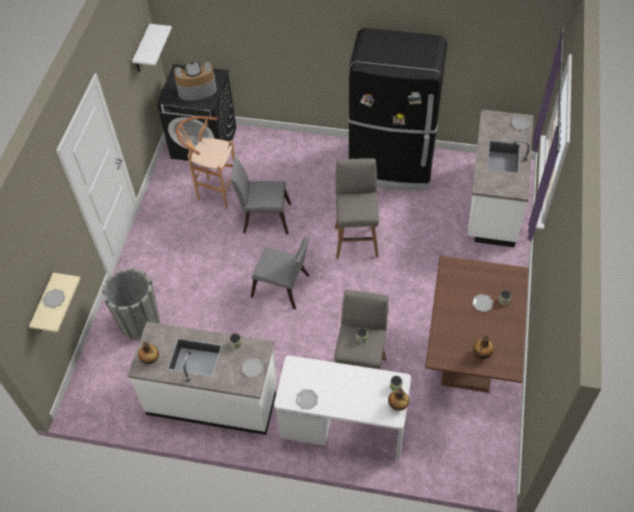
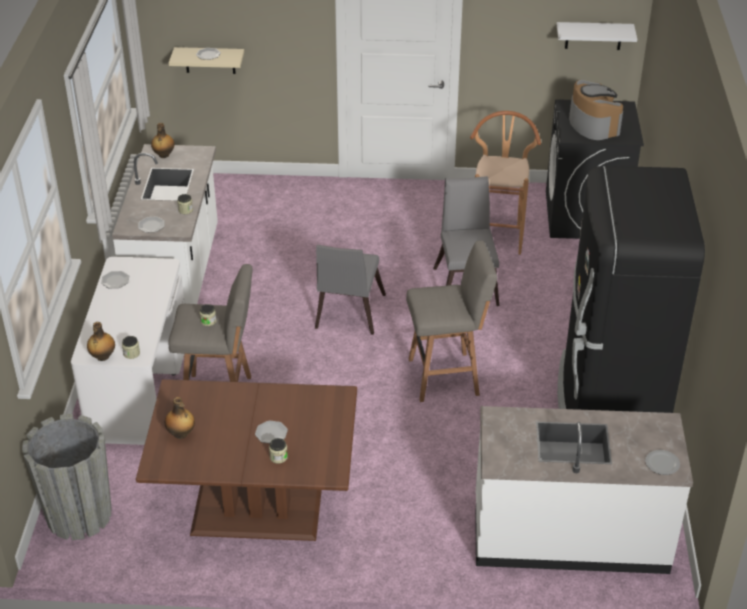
camera: 80 degrees right, 15 degrees down
grey planter [101,267,160,340] -> grey planter moved to [22,414,111,540]

